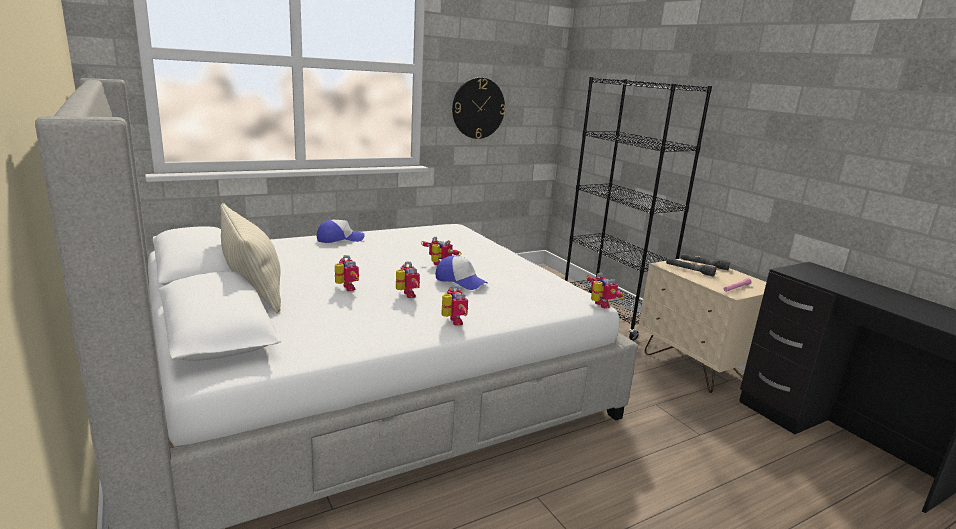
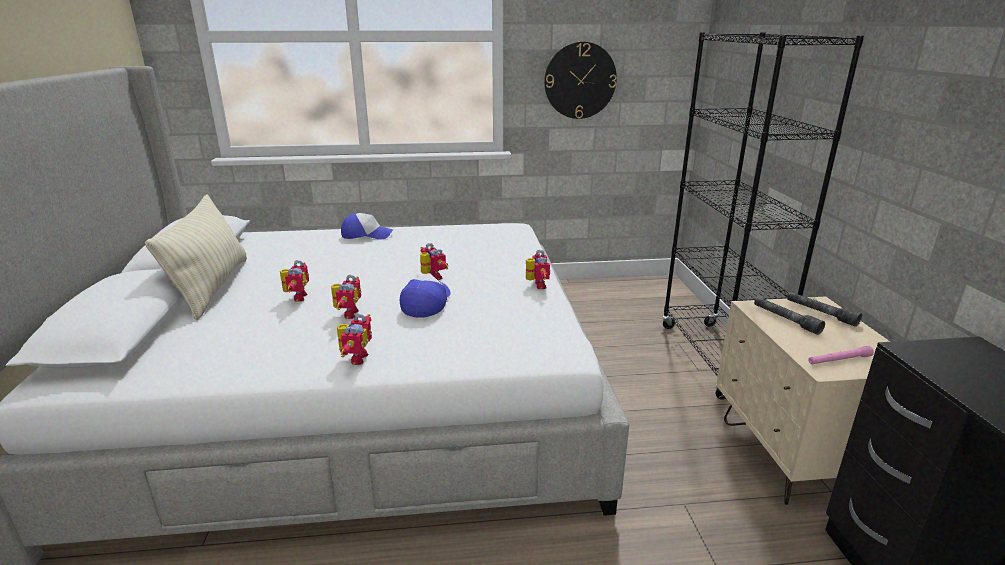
camera: 25 degrees right, 5 degrees up
cap [436,256,488,290] -> cap turned 135 degrees counterclockwise [400,273,451,318]
toy robot [586,273,625,309] -> toy robot moved to [526,250,550,289]

